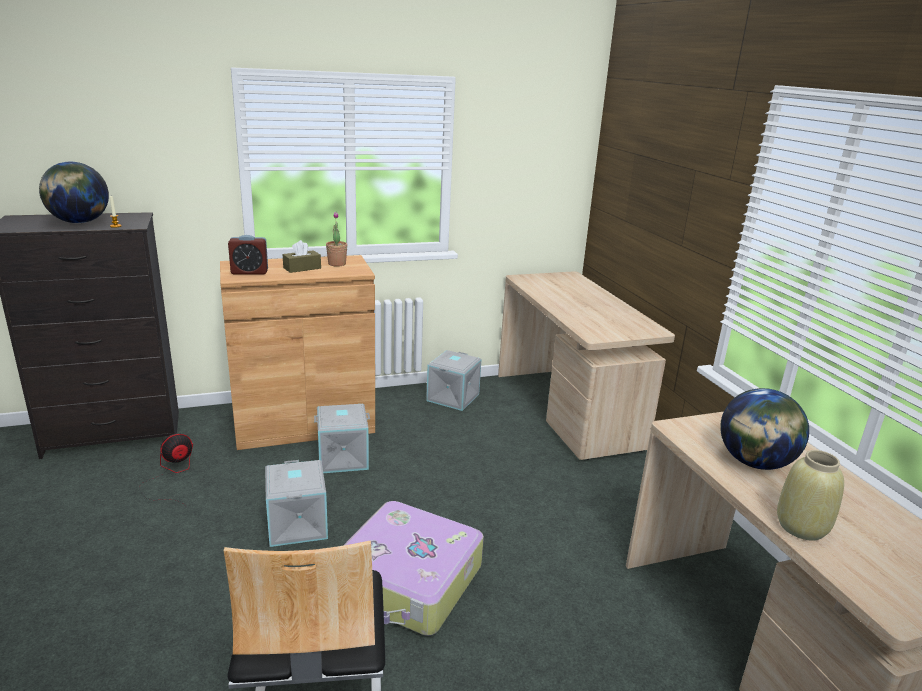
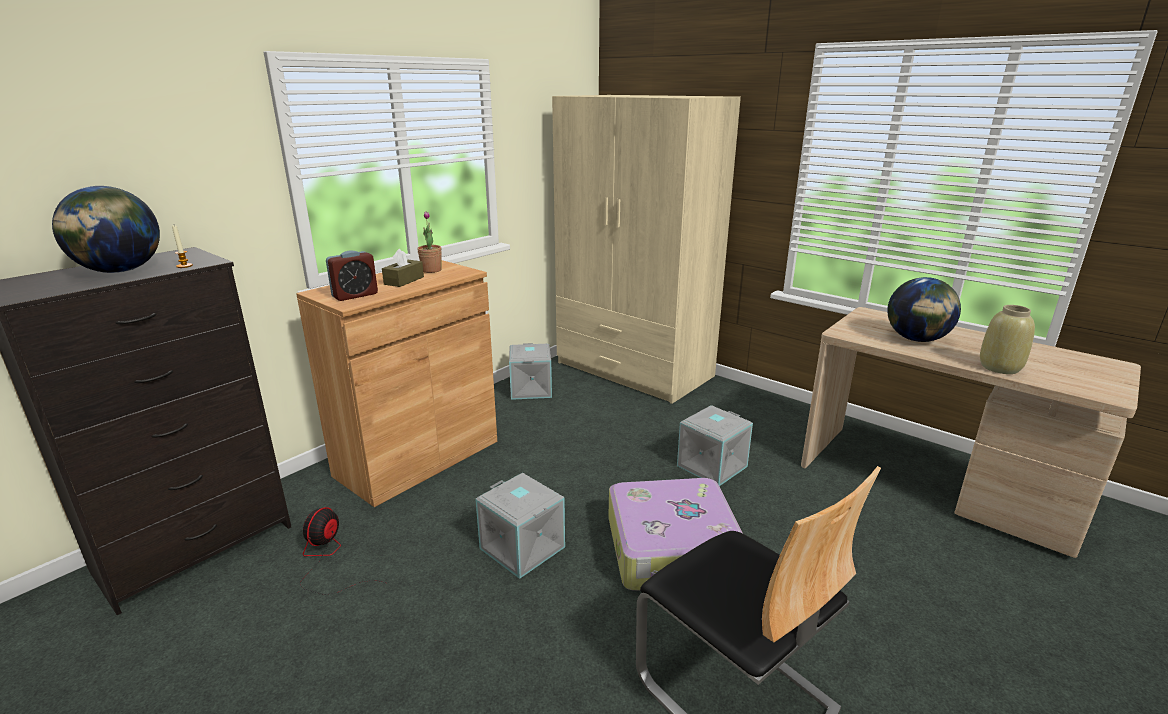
camera: 30 degrees left, 0 degrees up
grey storage box [314,404,370,473] -> grey storage box moved to [677,405,753,486]
beige desk [498,271,675,460] -> beige wardrobe [552,95,741,404]

